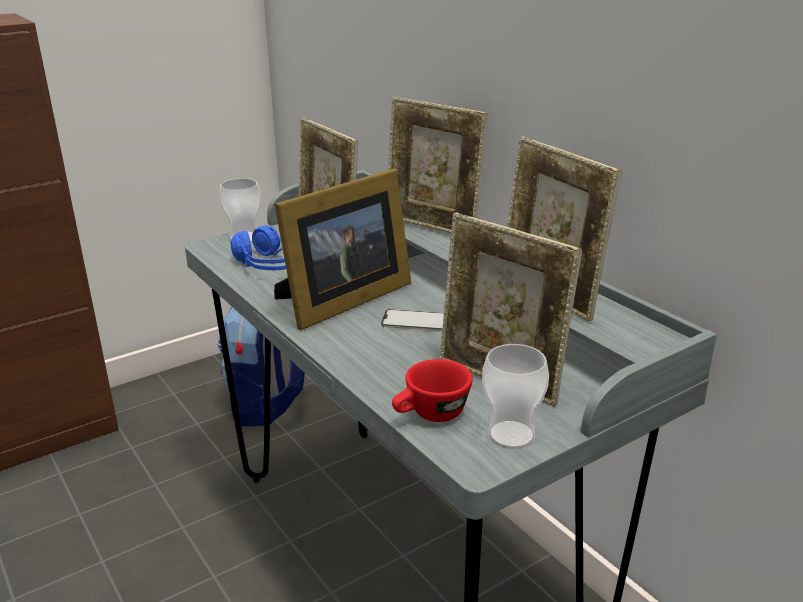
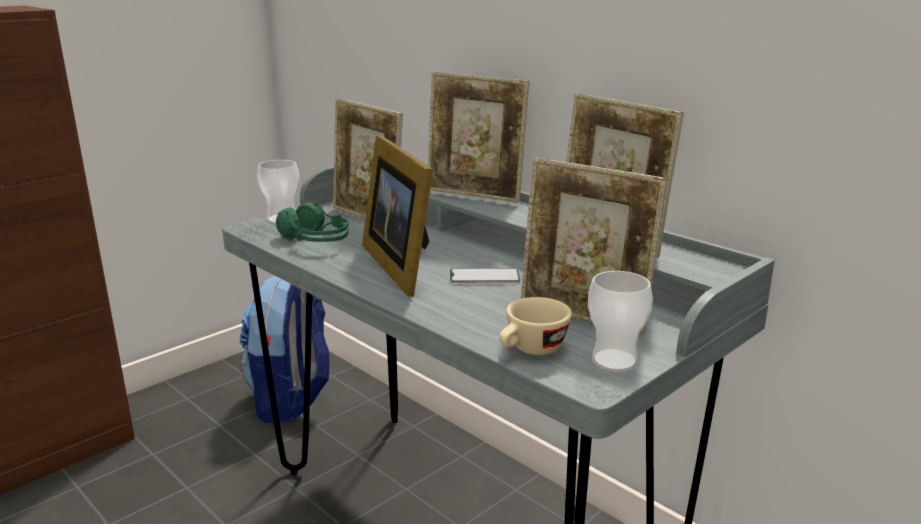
camera: 10 degrees left, 5 degrees down
blue headphones [231,226,286,270] -> green headphones [276,202,349,242]
picture frame [274,169,411,330] -> picture frame turned 120 degrees clockwise [362,135,433,297]
red cup [392,359,473,422] -> beige cup [499,297,572,355]

